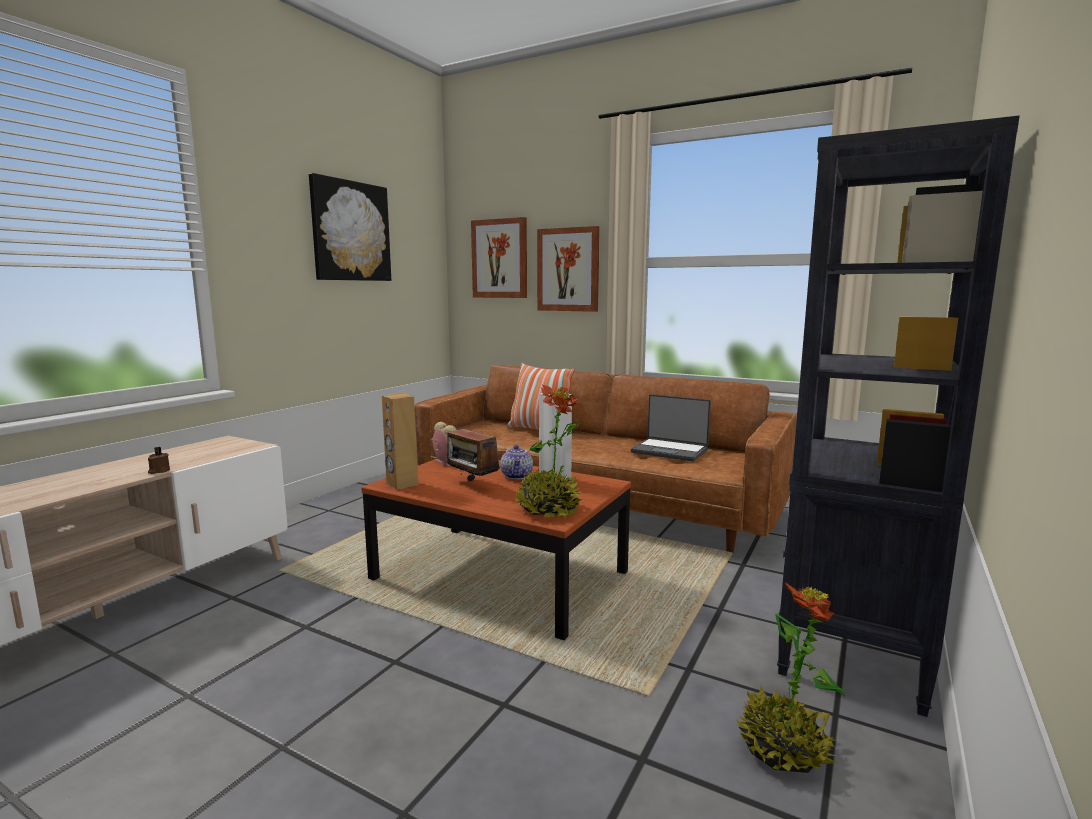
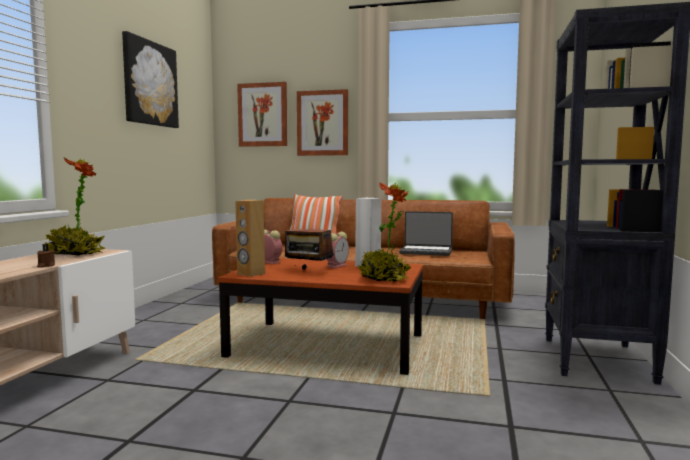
camera: 15 degrees left, 5 degrees down
teapot [500,445,533,480] -> alarm clock [327,232,349,268]
potted plant [737,582,845,773] -> potted plant moved to [45,158,105,256]

